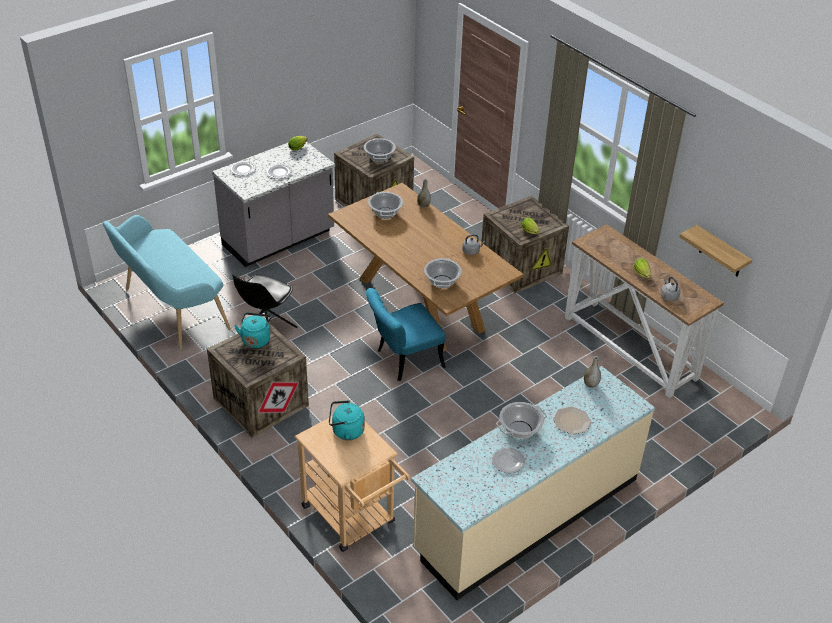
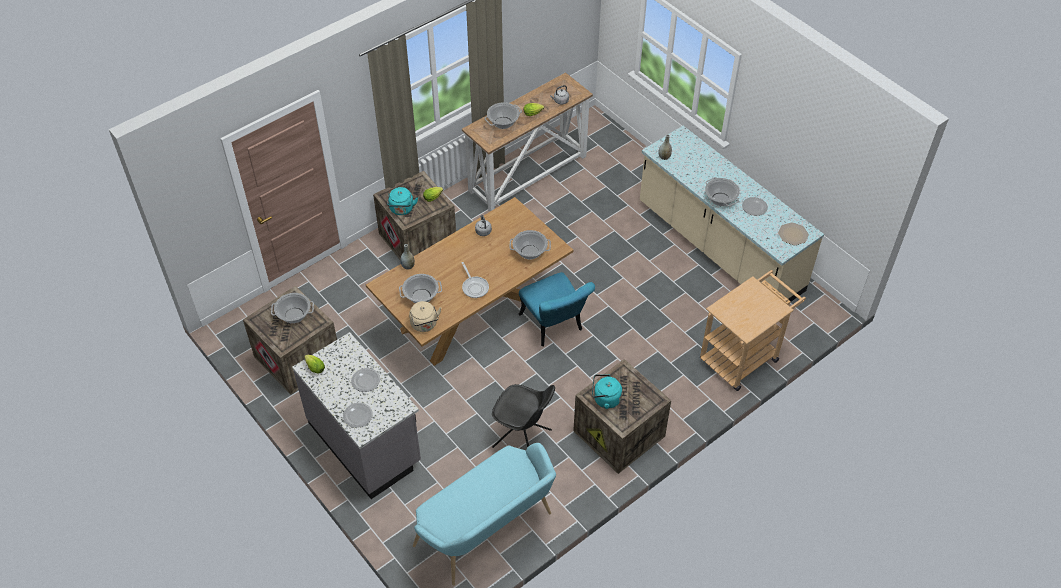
camera: 90 degrees left, 10 degrees up
turquoise kettle [329,400,365,440] -> turquoise kettle moved to [387,187,418,215]
plate [553,406,591,435] -> plate moved to [778,222,809,245]
shelf [679,225,752,277] -> none
none -> beige kettle [409,301,442,332]
none -> frying pan [461,262,489,298]
none -> cooking pot [484,102,522,129]

